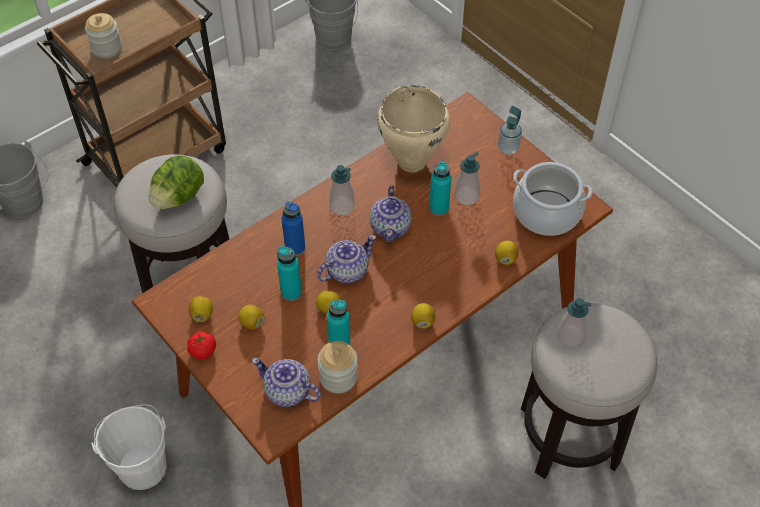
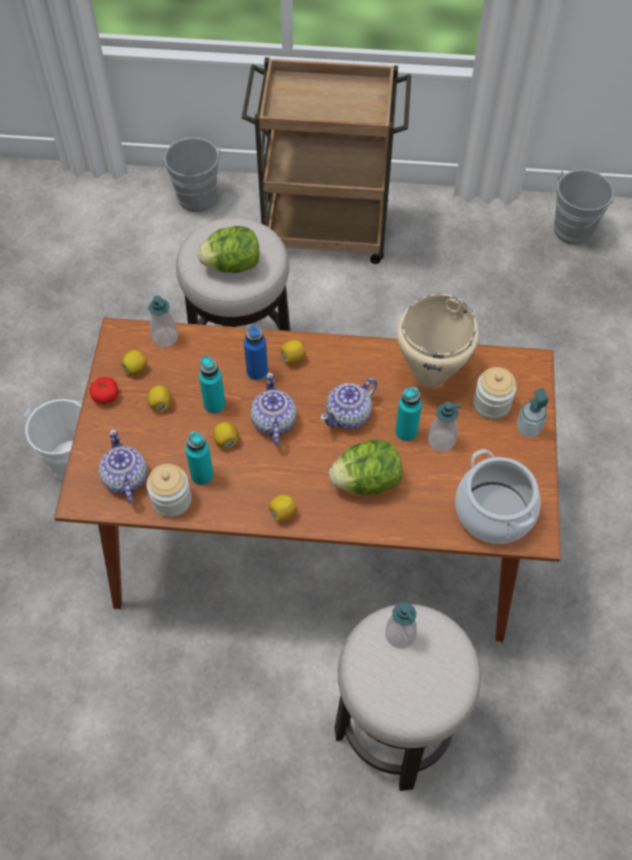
camera: 45 degrees right, 5 degrees up
jar [85,13,122,58] -> jar moved to [473,367,517,419]
teapot [317,235,376,283] -> teapot turned 105 degrees counterclockwise [250,373,297,445]
soap dispenser [329,165,355,215] -> soap dispenser moved to [149,296,178,347]
lemon [495,241,518,265] -> lemon moved to [280,340,306,364]
none -> lettuce [329,439,402,495]

